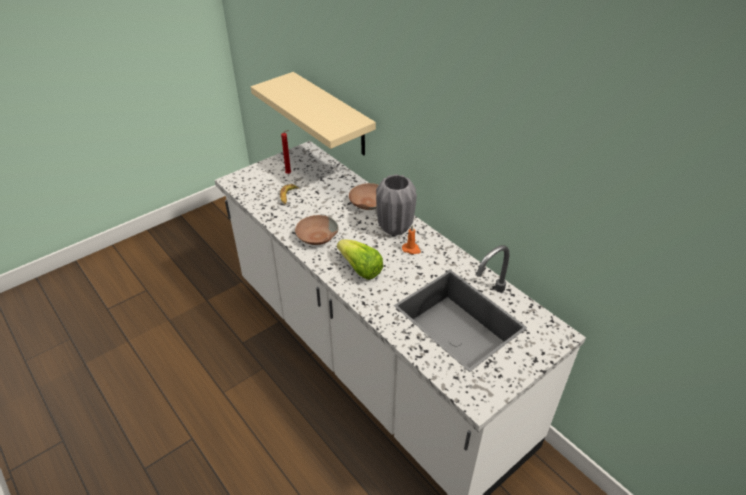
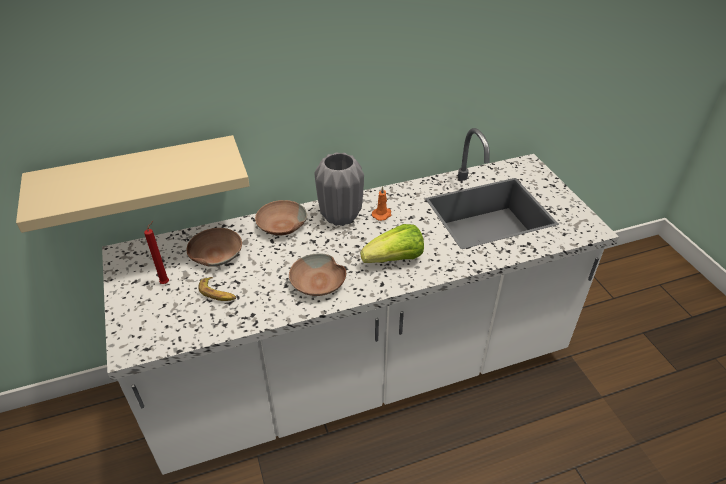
camera: 70 degrees left, 0 degrees up
none -> brown bowl [186,228,242,267]

